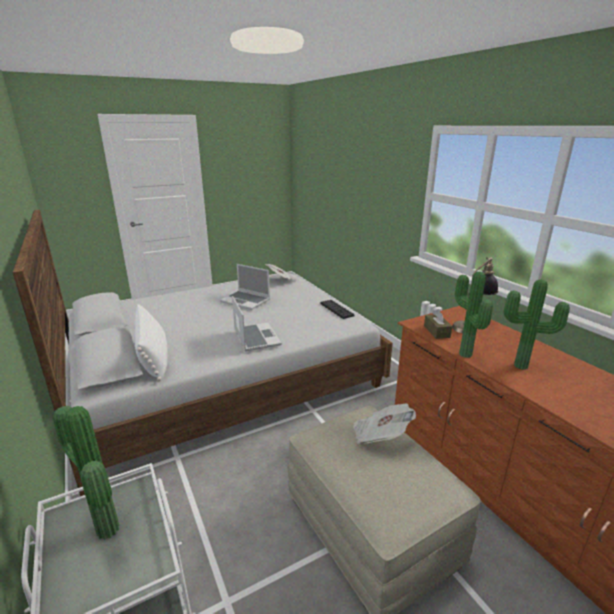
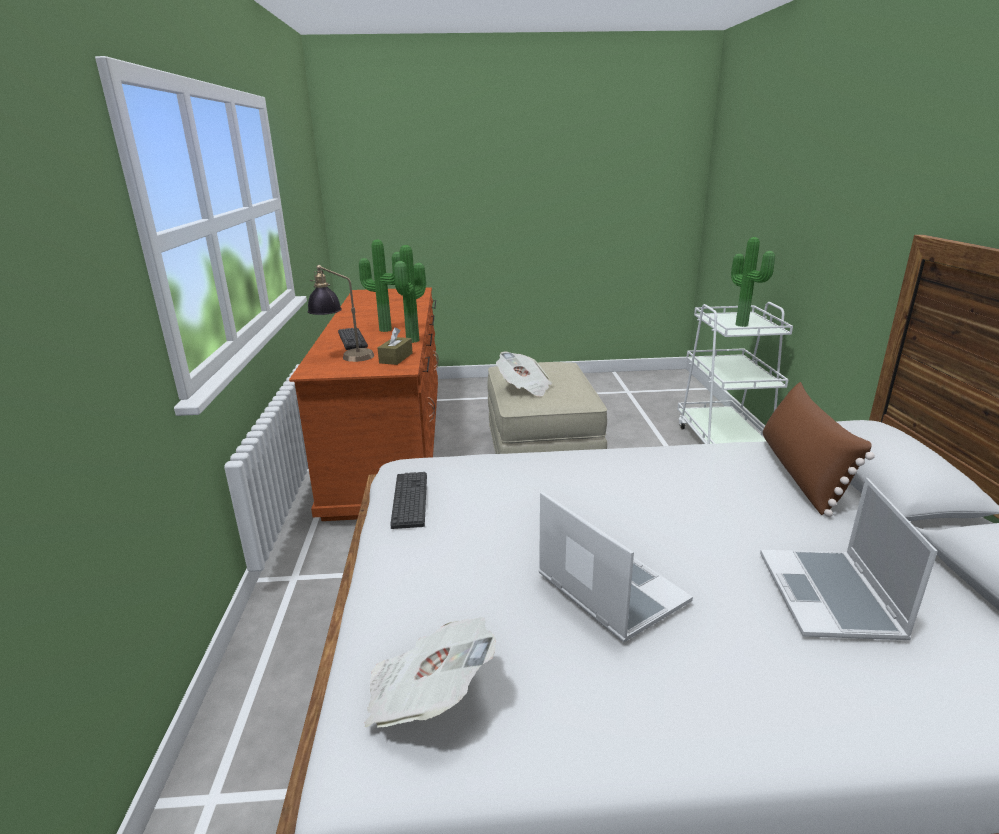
camera: 155 degrees left, 0 degrees up
white pillow [135,304,168,381] -> brown pillow [763,382,875,517]
laptop [232,296,282,352] -> laptop moved to [760,478,938,640]
none -> keyboard [338,328,368,350]

